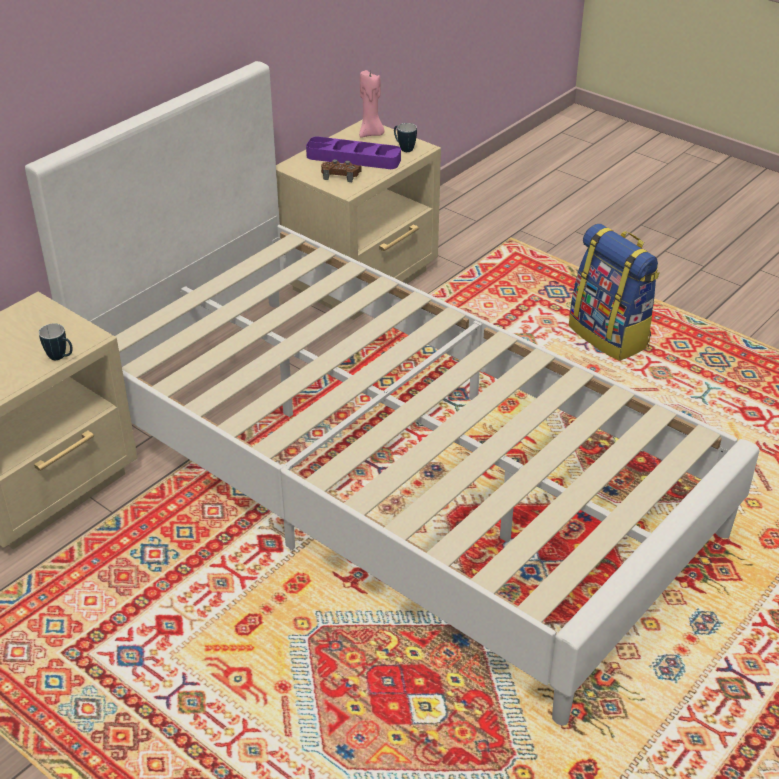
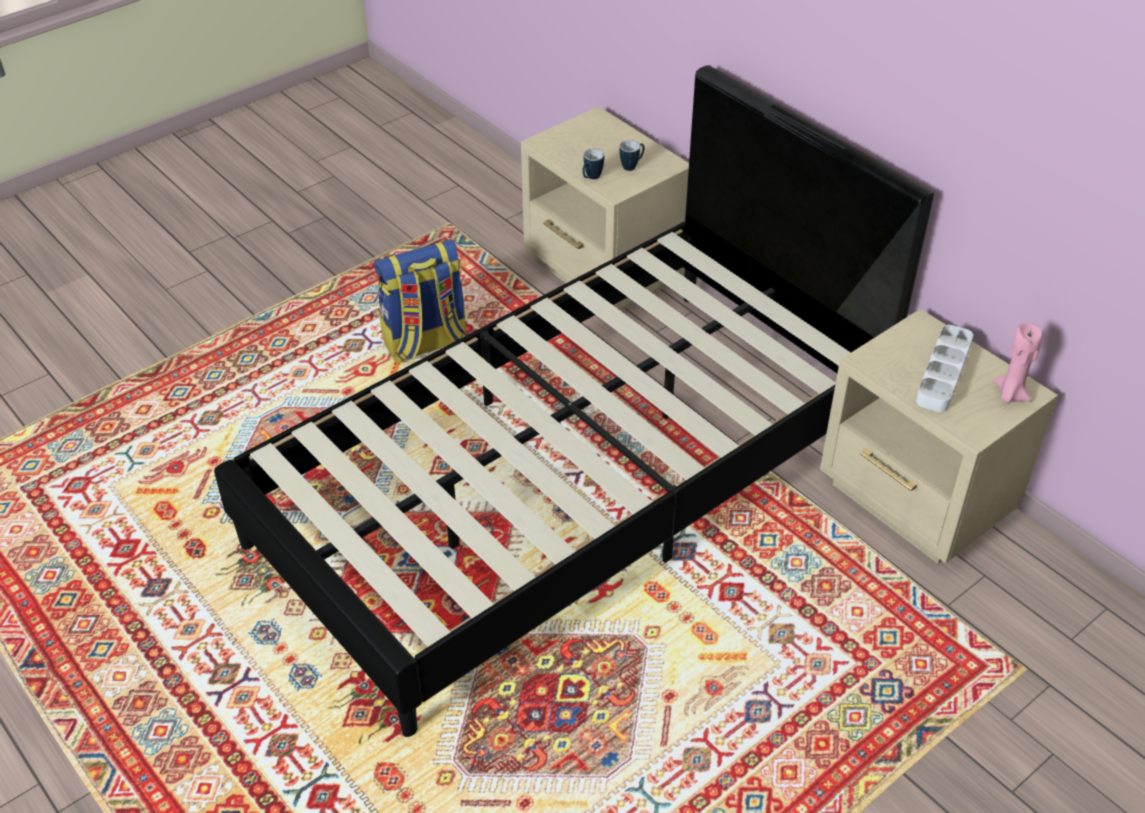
camera: 100 degrees right, 5 degrees up
white bed [25,61,759,725] -> black bed [214,65,934,737]
purple tray [306,136,401,169] -> white tray [916,325,973,412]
brown game controller [321,159,361,182] -> none
mug [394,123,417,152] -> mug moved to [620,140,644,171]
backpack [569,224,660,361] -> backpack moved to [374,239,467,363]

